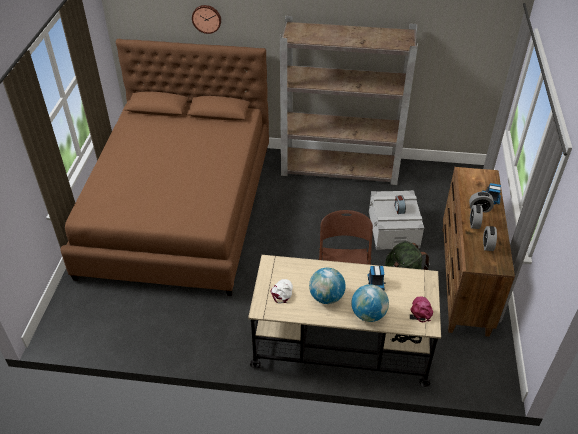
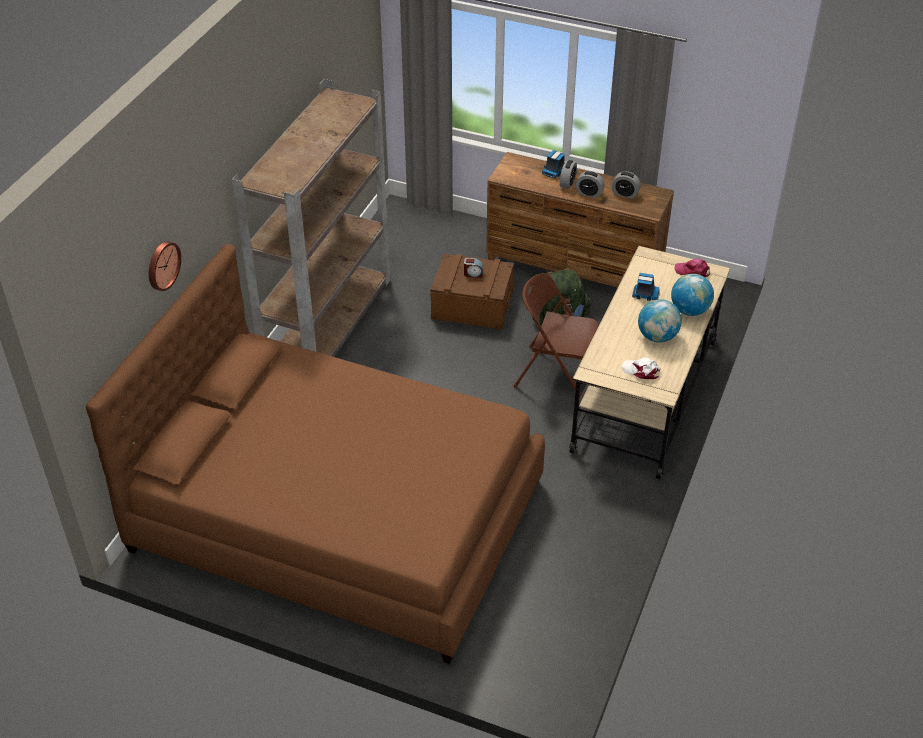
camera: 75 degrees left, 0 degrees up
grey storage box [369,190,424,250] -> brown storage box [430,253,514,330]

